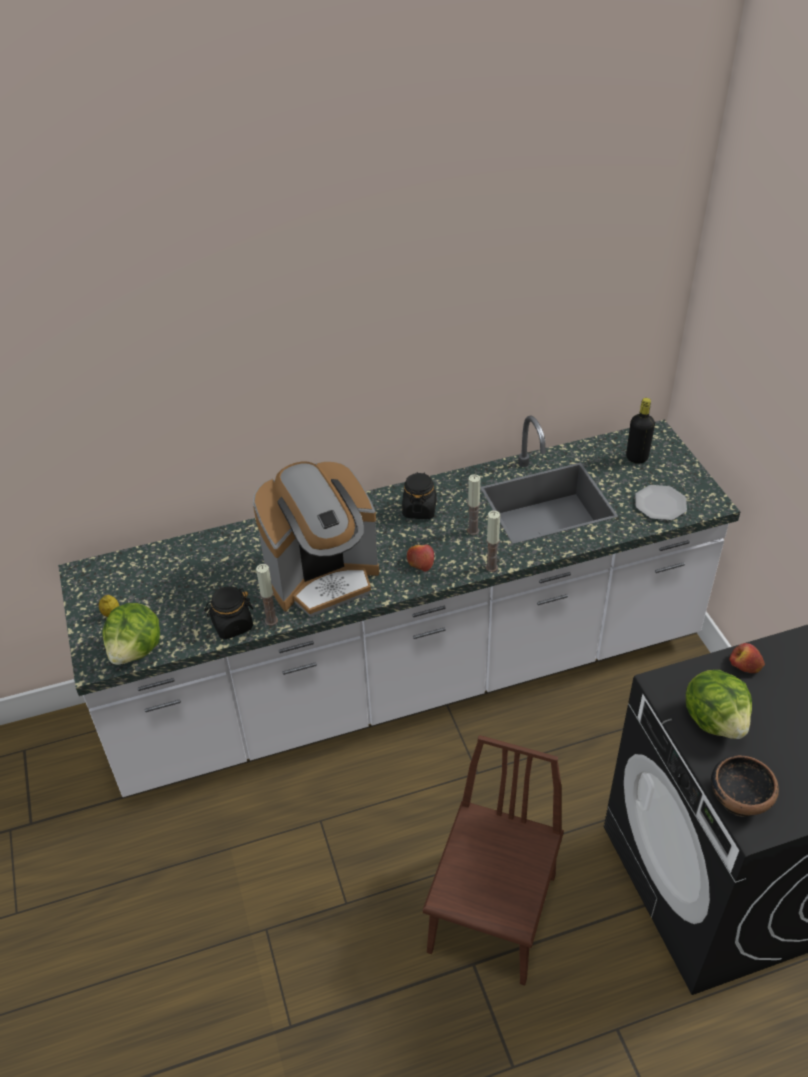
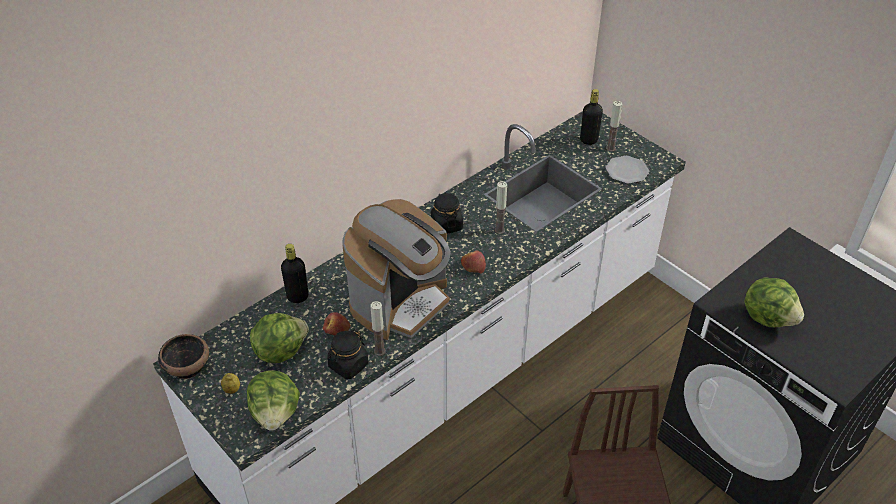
camera: 25 degrees left, 0 degrees up
candle [485,510,500,572] -> candle moved to [606,101,622,152]
bowl [711,755,779,817] -> bowl moved to [158,334,209,379]
apple [729,643,765,673] -> apple moved to [323,312,351,335]
none -> lettuce [250,313,309,363]
none -> black bottle [281,244,308,303]

